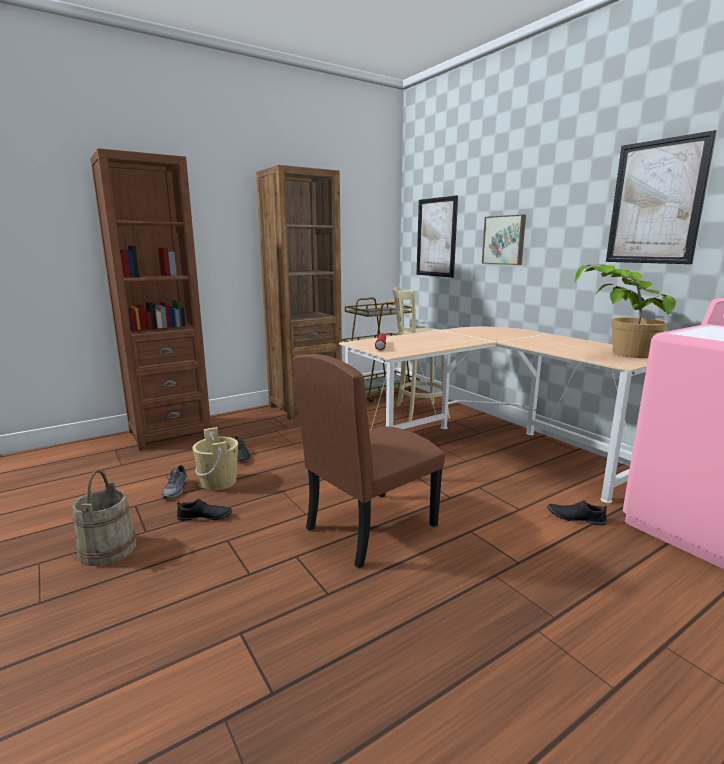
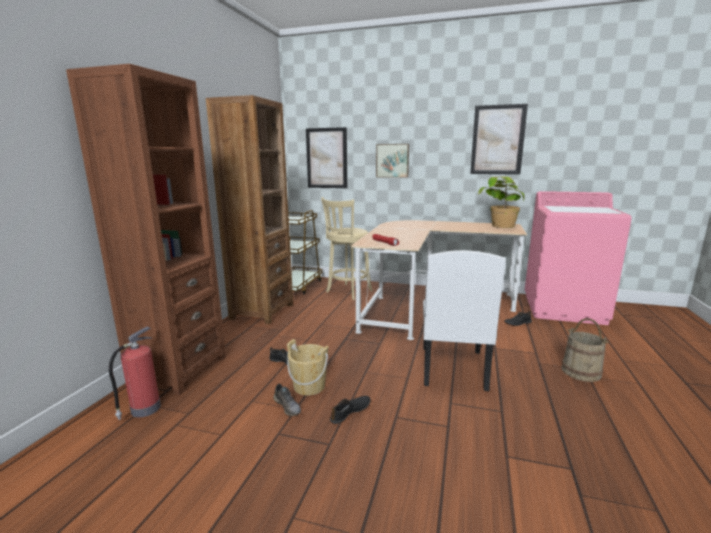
camera: 40 degrees left, 0 degrees up
beige bucket [72,470,136,566] -> beige bucket moved to [562,318,609,382]
brown chair [293,354,445,568] -> white chair [423,250,506,391]
none -> fire extinguisher [109,326,161,420]

